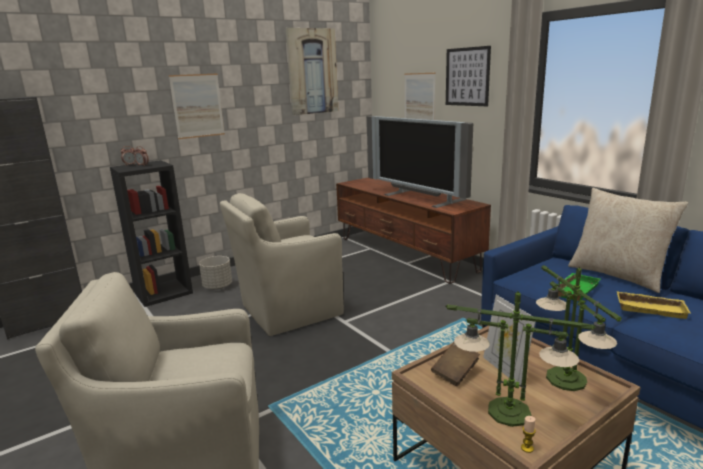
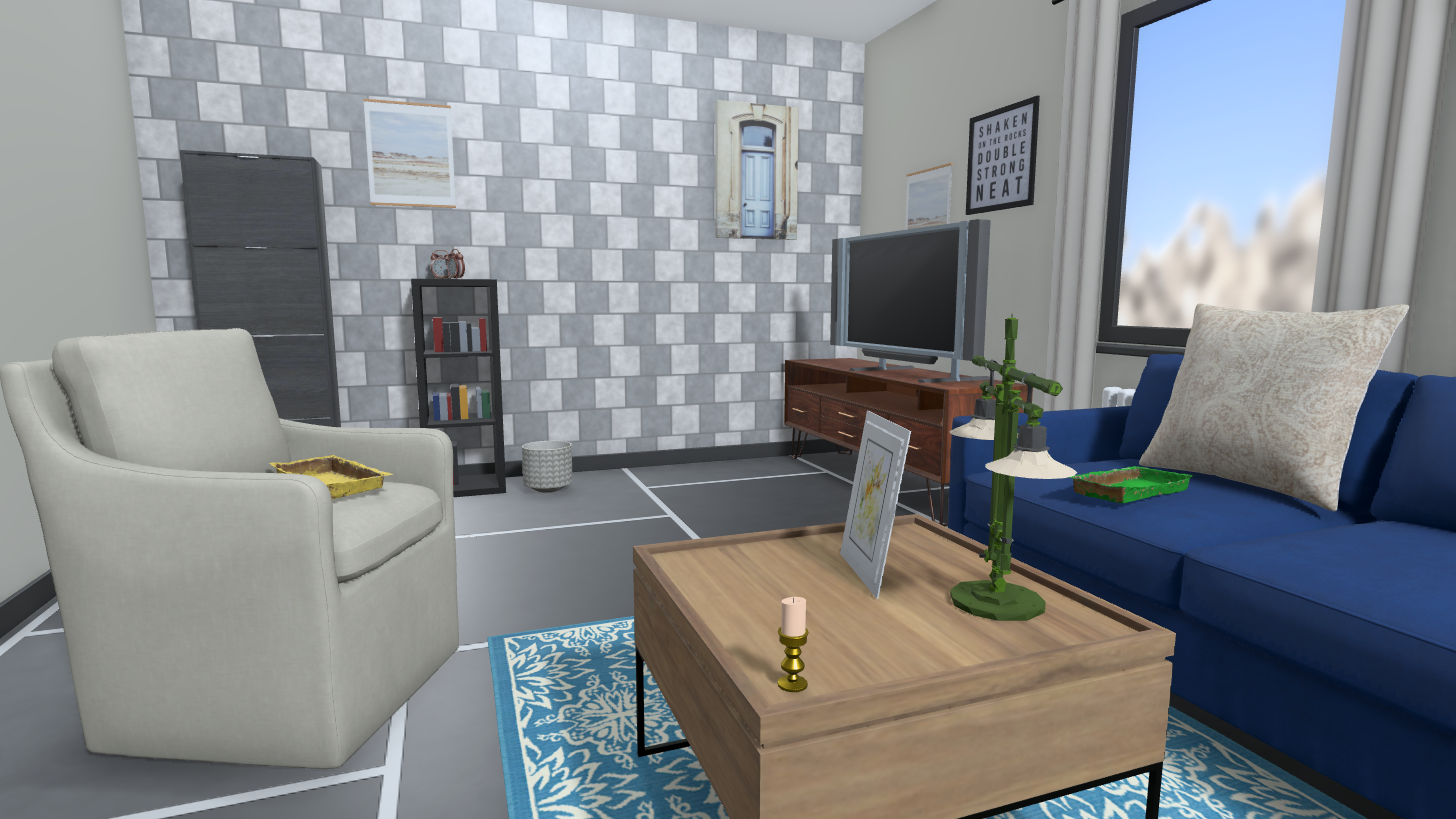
camera: 15 degrees right, 10 degrees down
picture [169,73,225,139] -> picture moved to [363,99,456,208]
beige armchair [220,193,344,336] -> none
brown book [431,342,480,386] -> none
table lamp [446,291,595,427] -> none
yellow tray [617,291,690,319] -> yellow tray moved to [270,455,394,499]

